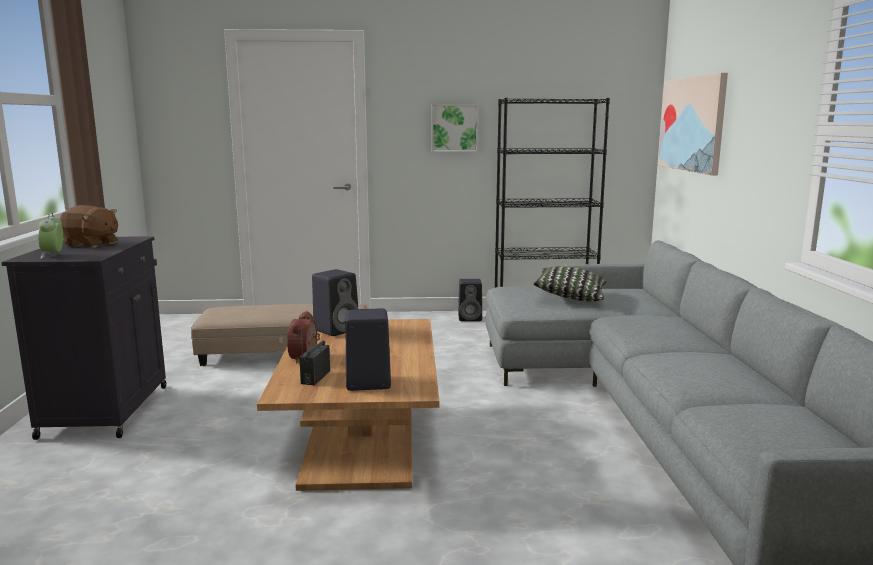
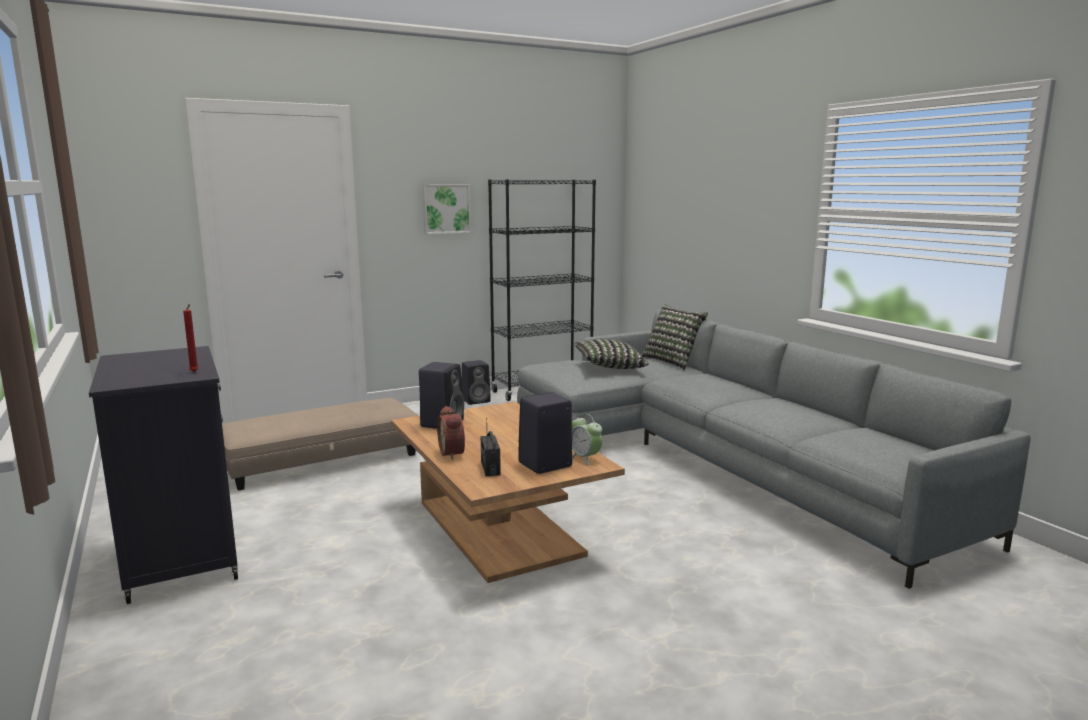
camera: 25 degrees left, 0 degrees up
alarm clock [38,213,63,259] -> alarm clock moved to [572,414,602,465]
brown plush toy [59,205,118,248] -> none
picture [658,73,728,175] -> none
none -> red candle [183,304,198,372]
none -> pillow [642,304,708,370]

